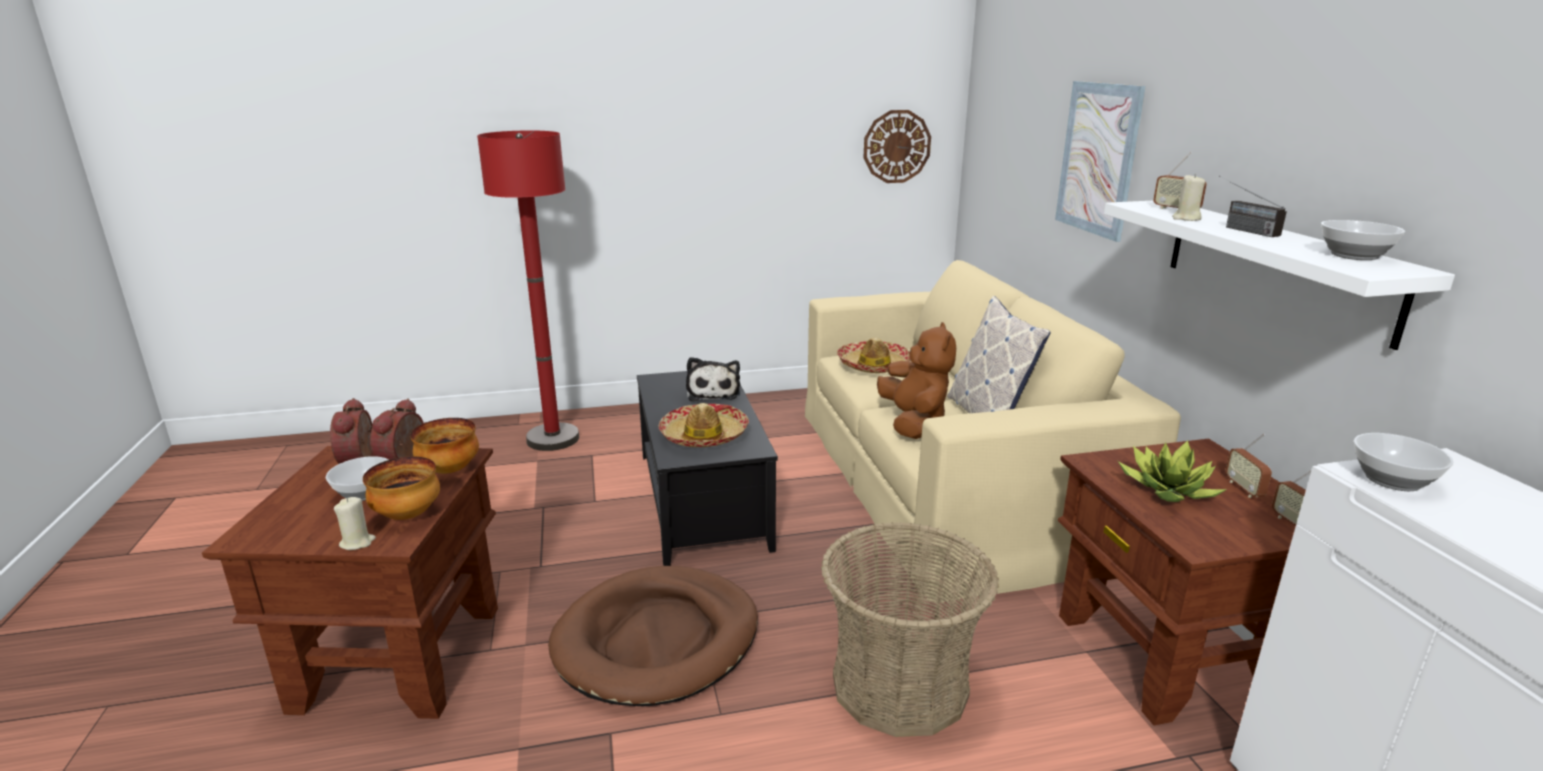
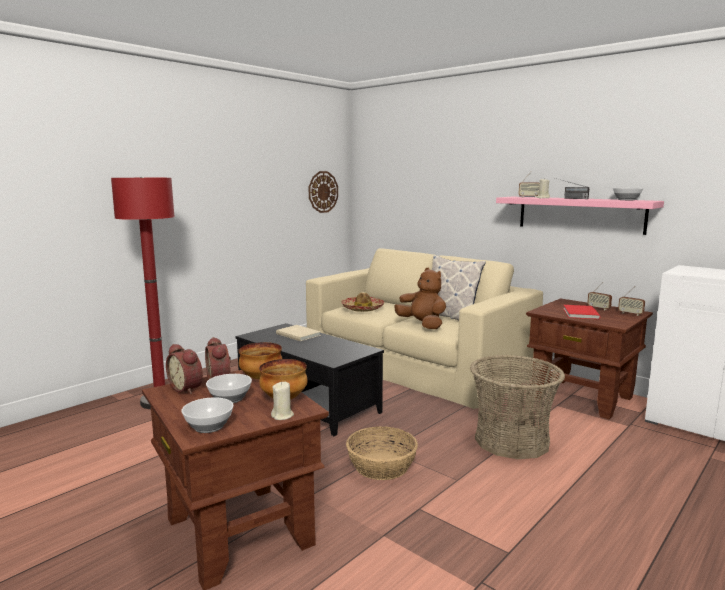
camera: 35 degrees left, 10 degrees down
brown dog bed [548,566,758,706] -> basket [346,426,418,480]
hat [659,403,749,447] -> none
plush toy [686,357,740,401] -> beige book [276,325,321,341]
picture [1055,81,1146,242] -> none
white shelf [1104,201,1455,350] -> pink shelf [496,197,664,235]
potted plant [1118,441,1227,502] -> red book [563,305,600,319]
bowl [1354,433,1454,491] -> bowl moved to [182,397,234,433]

